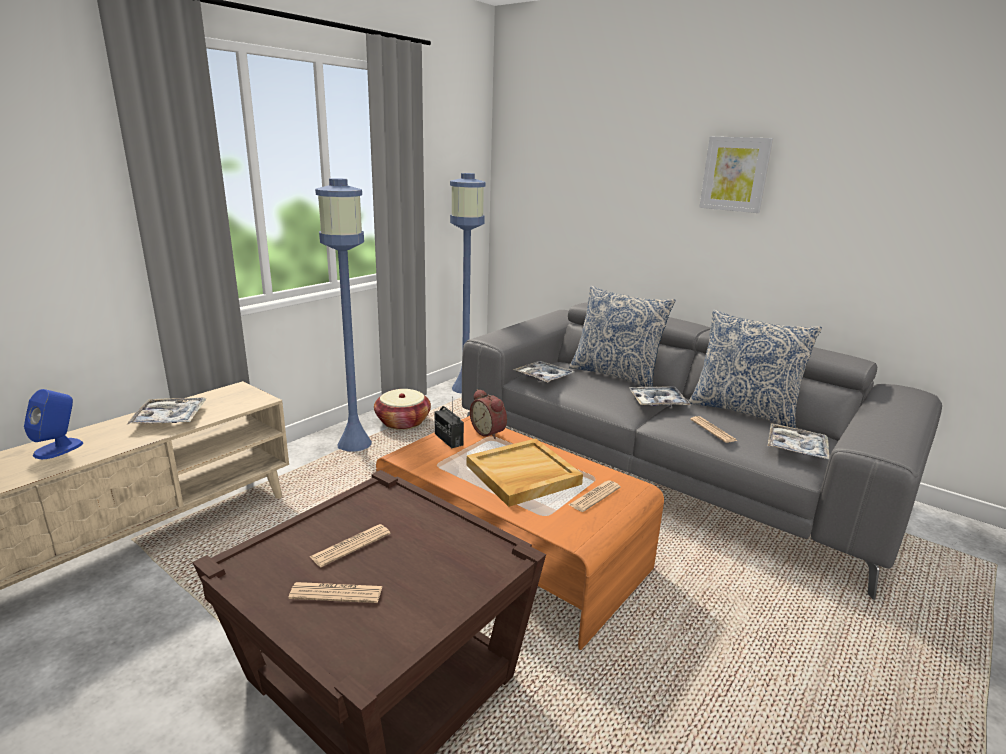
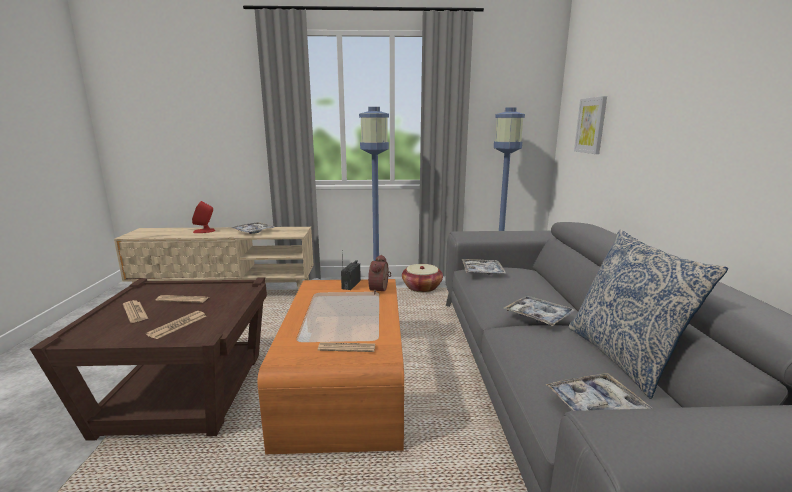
camera: 50 degrees right, 5 degrees down
blue speaker [24,389,83,459] -> red speaker [192,201,215,233]
beige tray [467,438,583,507] -> none
pillow [569,286,676,387] -> none
newspaper [690,416,737,443] -> newspaper moved to [146,311,206,339]
picture [699,137,773,213] -> picture moved to [574,96,607,154]

